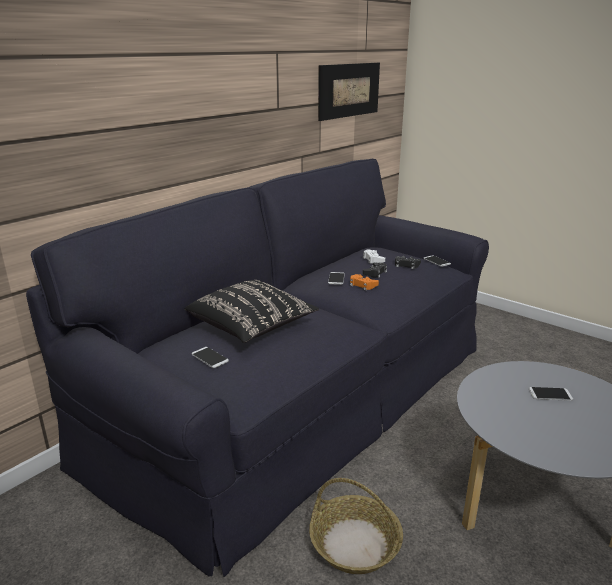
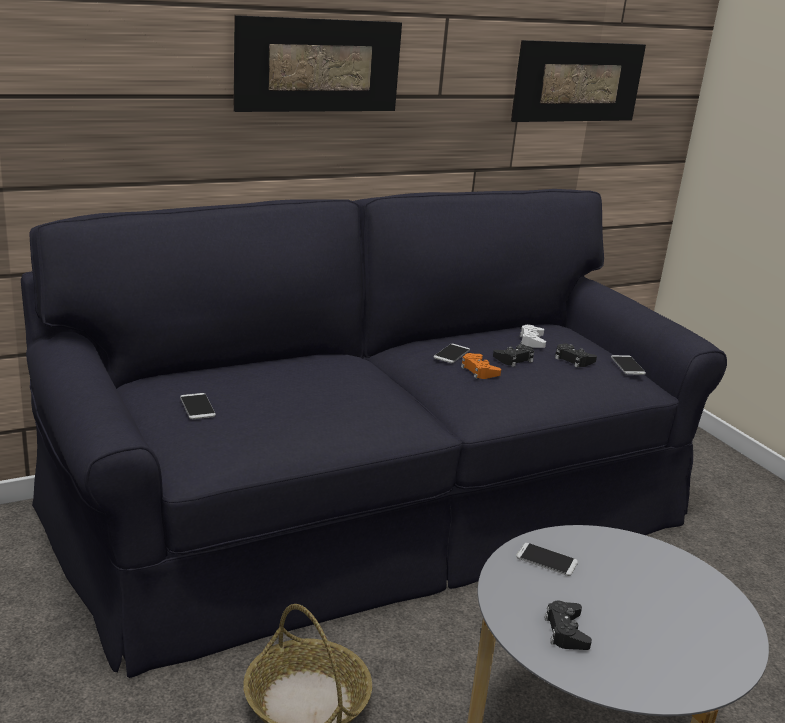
camera: 20 degrees right, 0 degrees up
black pillow [185,280,319,343] -> none
phone [528,387,573,401] -> phone moved to [516,543,578,576]
none -> picture [233,15,402,112]
none -> black game controller [544,601,592,650]

